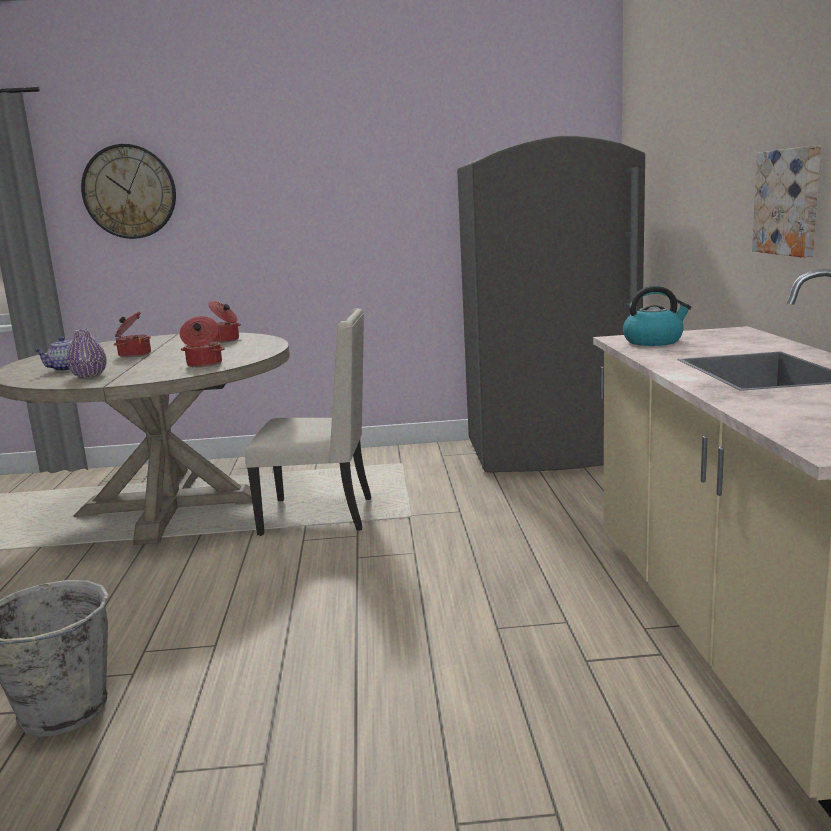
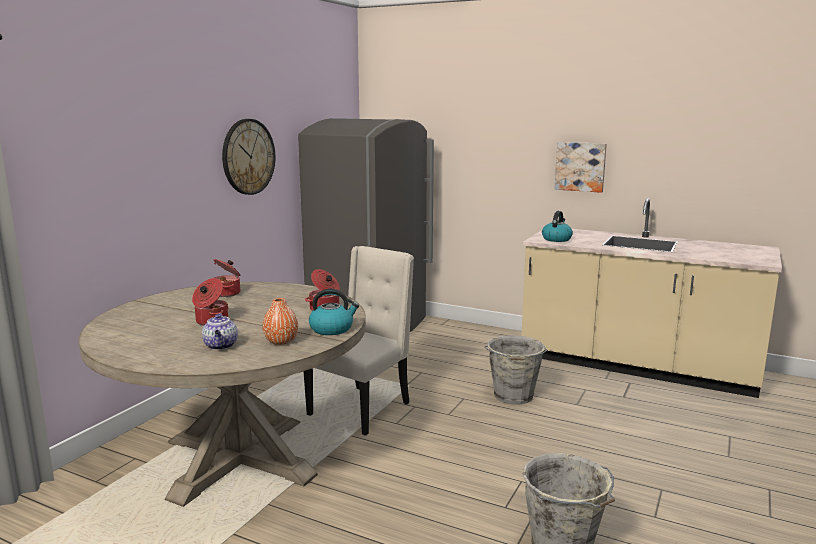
camera: 60 degrees left, 0 degrees up
purple vase [66,329,107,378] -> orange vase [262,298,298,345]
wall clock [81,144,176,239] -> wall clock moved to [222,119,275,195]
none -> kettle [309,289,359,335]
none -> grey bucket [484,335,547,404]

